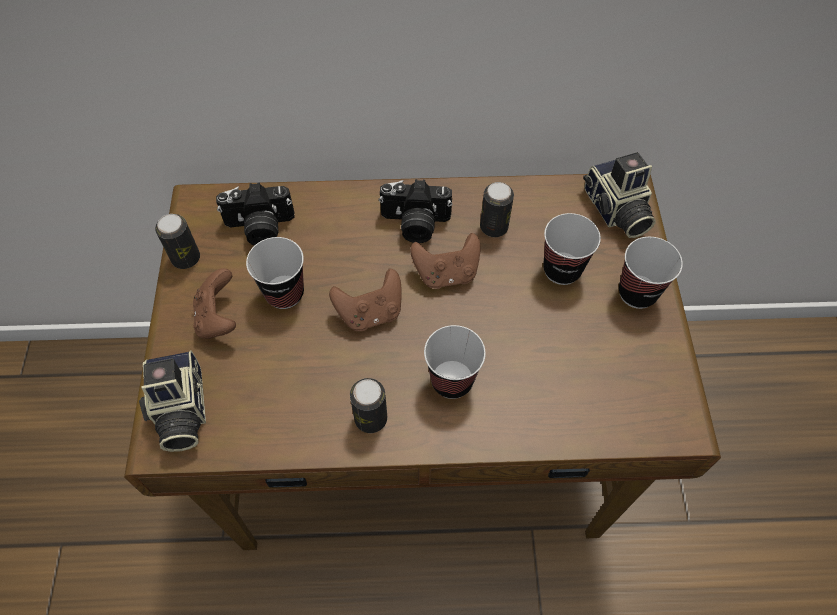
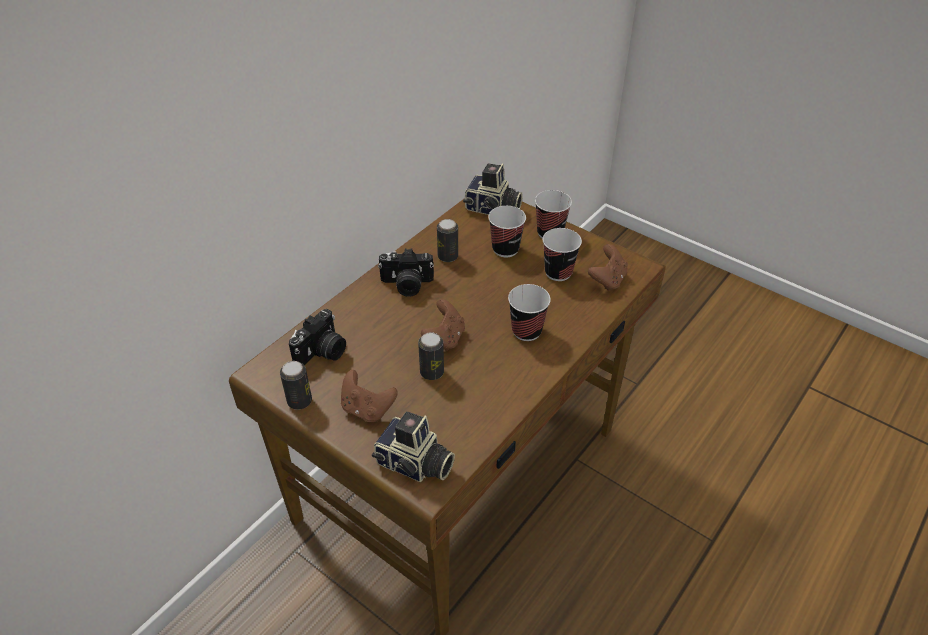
camera: 50 degrees left, 15 degrees down
cup [246,237,304,309] -> cup moved to [543,228,582,281]
can [350,378,387,433] -> can moved to [418,332,444,380]
camera [378,179,453,243] -> camera turned 45 degrees clockwise [378,248,434,297]
brown game controller [410,233,481,289] -> brown game controller moved to [588,244,628,291]

